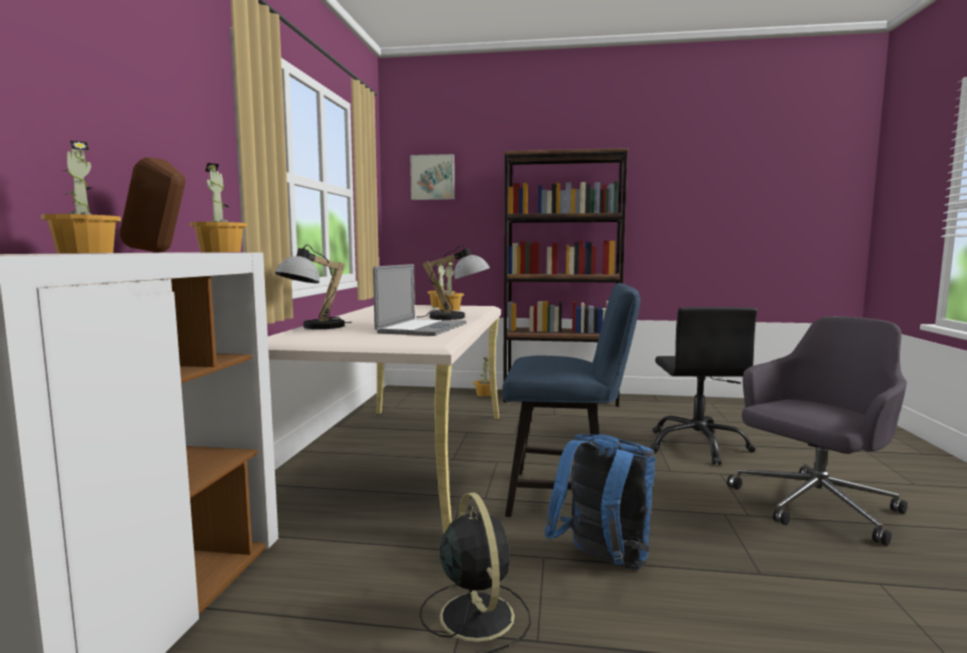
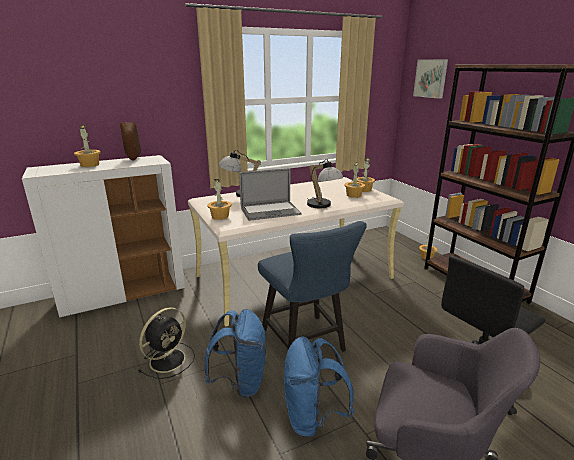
camera: 55 degrees right, 15 degrees up
potted plant [190,163,247,252] -> potted plant moved to [207,179,231,220]
none -> blue backpack [284,337,354,438]

